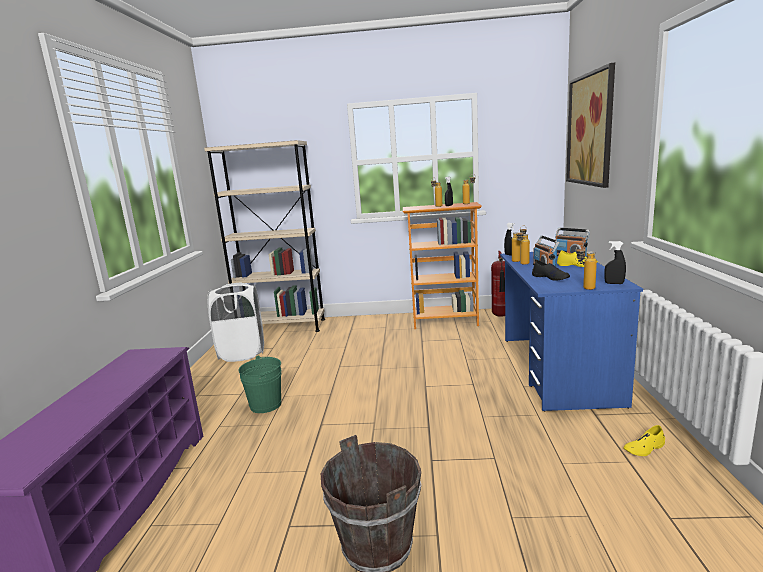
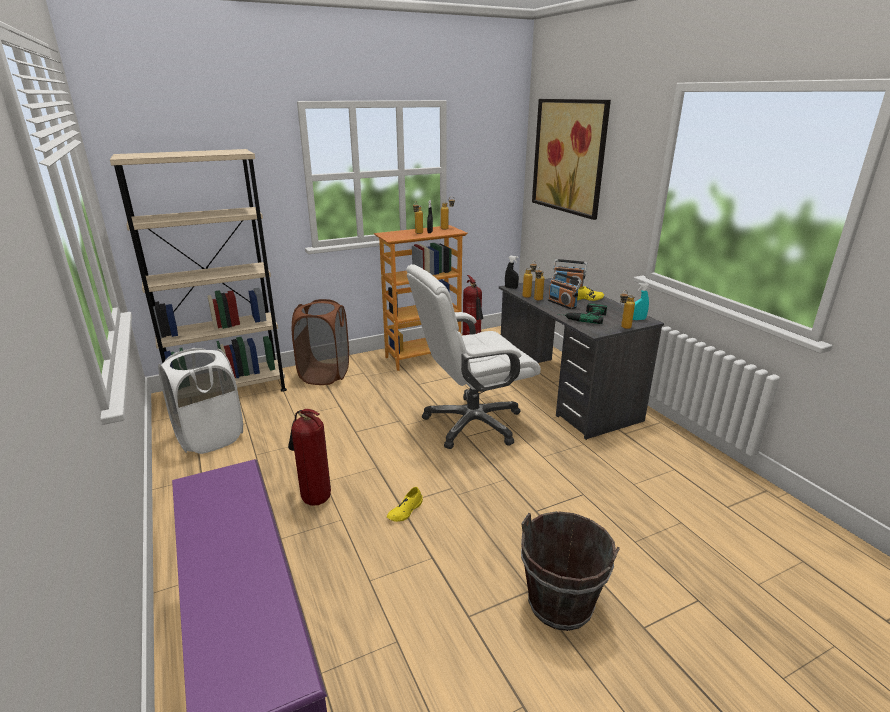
camera: 30 degrees left, 10 degrees up
green bucket [238,356,281,413] -> fire extinguisher [288,409,331,506]
blue desk [500,252,643,412] -> grey desk [499,278,664,440]
black shoe [532,260,570,281] -> power drill [558,303,607,324]
black spray bottle [604,241,626,284] -> turquoise spray bottle [633,283,649,320]
yellow shoe [623,425,665,456] -> yellow shoe moved to [387,487,423,522]
none -> brown laundry basket [292,299,349,385]
none -> white office chair [406,264,541,449]

